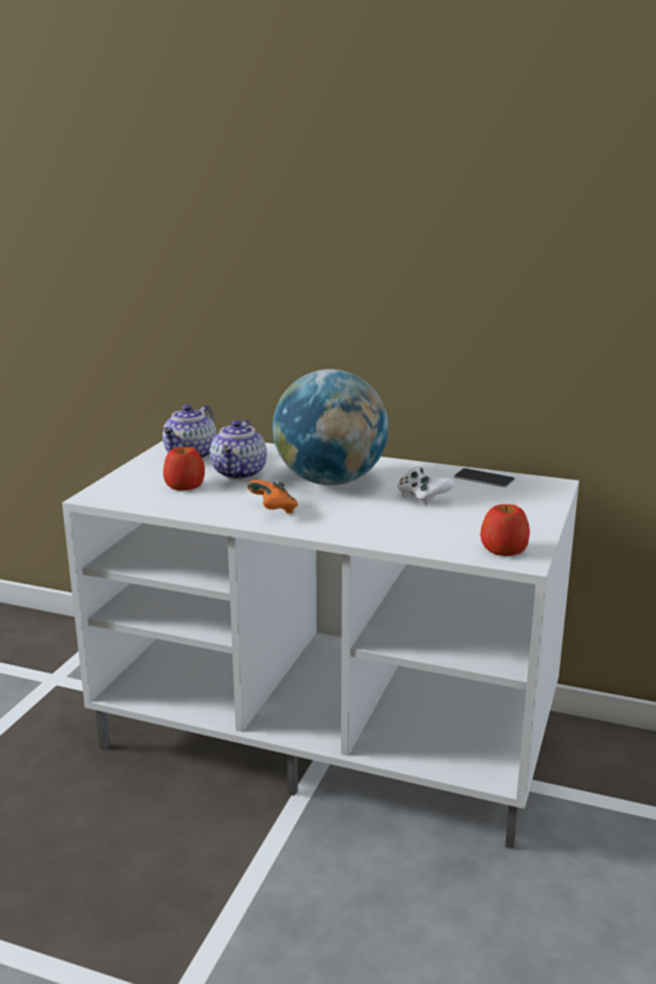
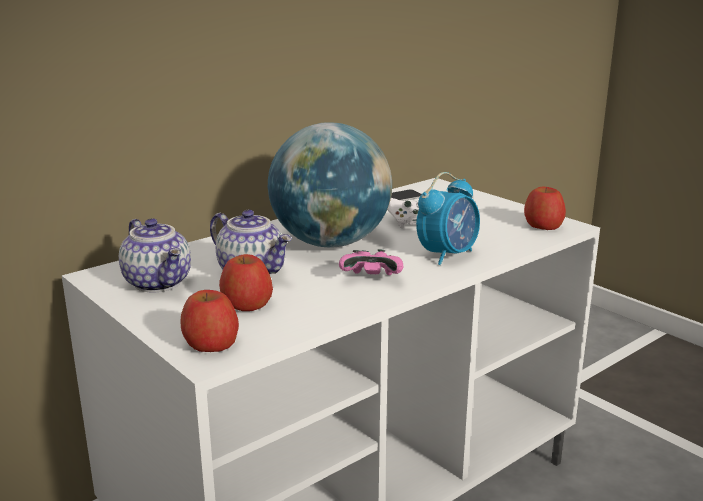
camera: 60 degrees left, 0 degrees up
orange game controller [247,480,298,514] -> pink game controller [339,249,403,275]
none -> apple [181,290,239,352]
none -> alarm clock [416,172,480,265]

